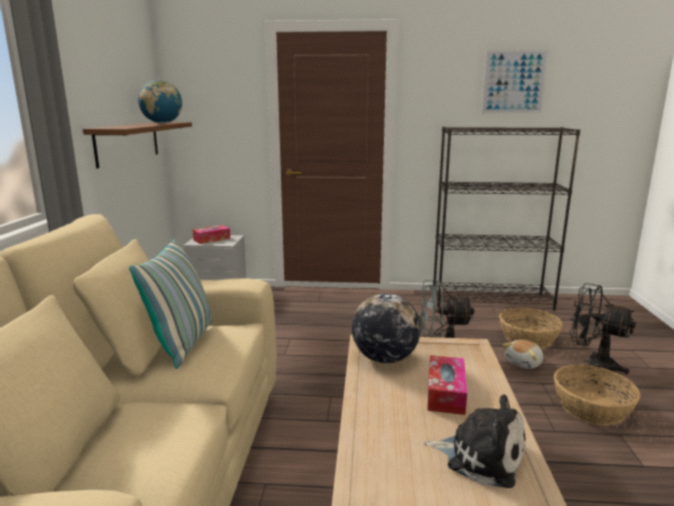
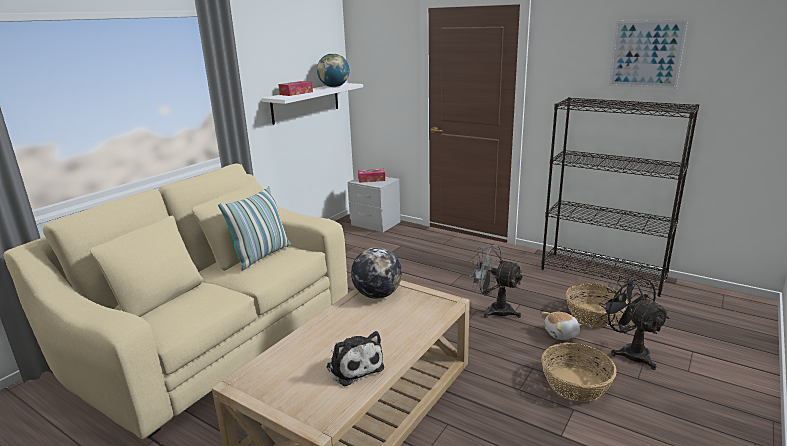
camera: 30 degrees right, 5 degrees up
brown shelf [83,122,192,168] -> white shelf [262,83,363,125]
tissue box [427,355,467,415] -> tissue box moved to [278,81,313,96]

